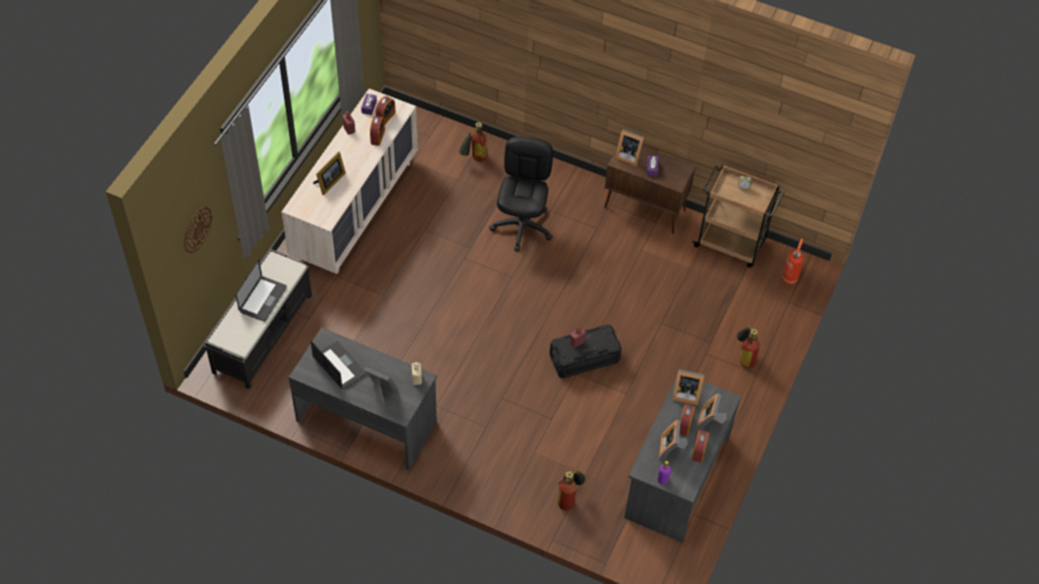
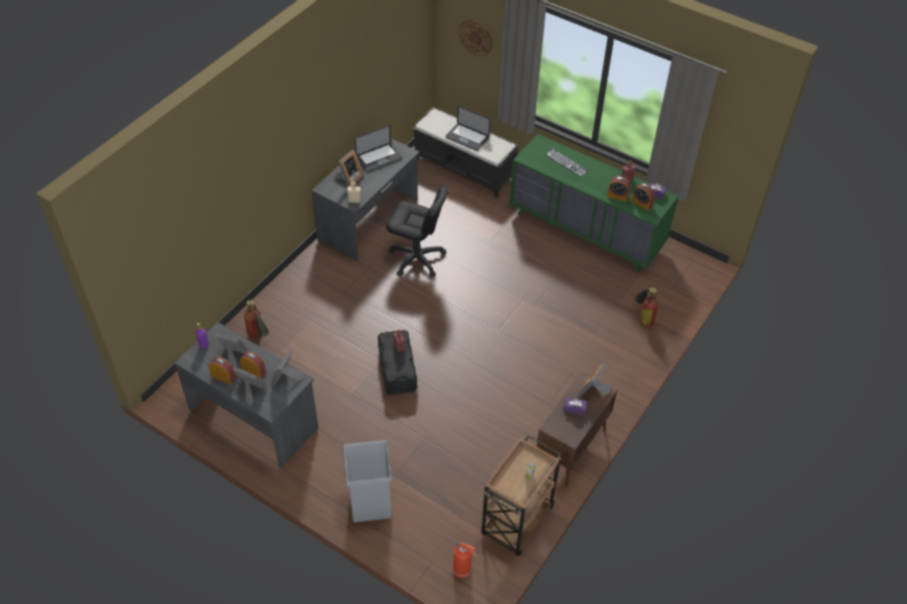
camera: 100 degrees right, 5 degrees down
beige dresser [281,89,418,274] -> green dresser [509,134,679,272]
picture frame [313,152,346,195] -> keyboard [546,149,588,177]
black office chair [490,137,553,252] -> black office chair moved to [386,186,449,277]
fire extinguisher [737,327,760,369] -> grey trash can [343,440,392,522]

